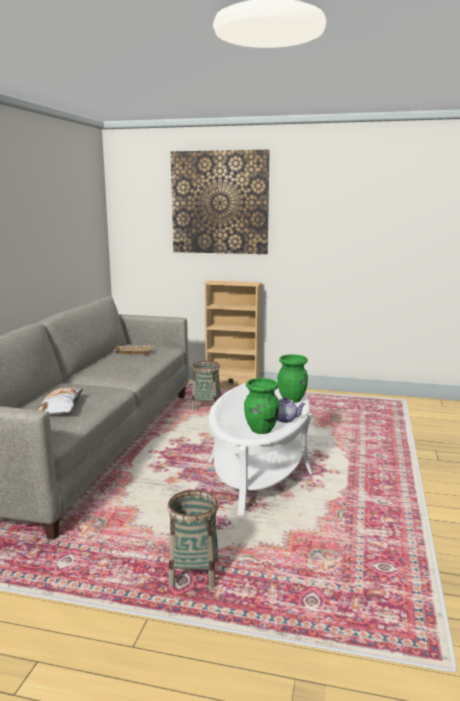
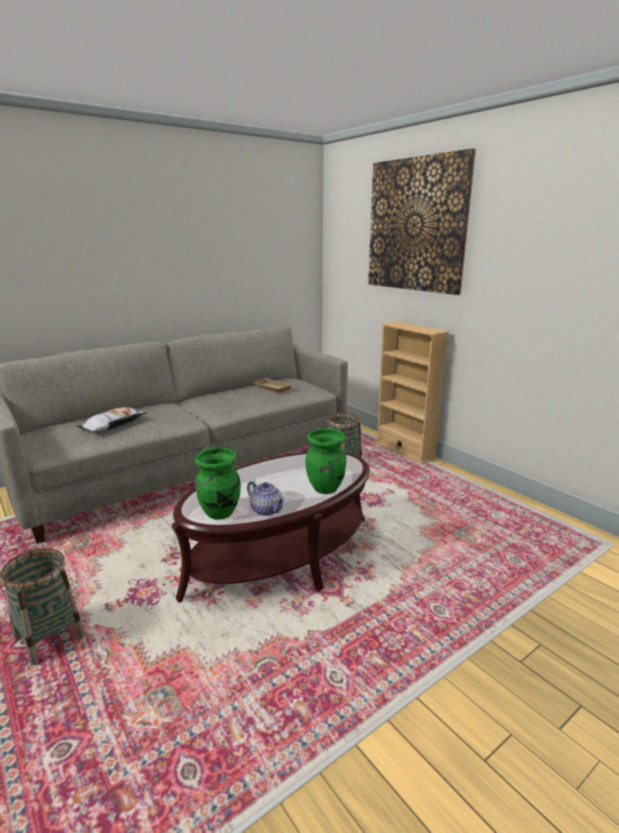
camera: 40 degrees right, 5 degrees up
white coffee table [208,380,313,516] -> brown coffee table [172,452,370,603]

